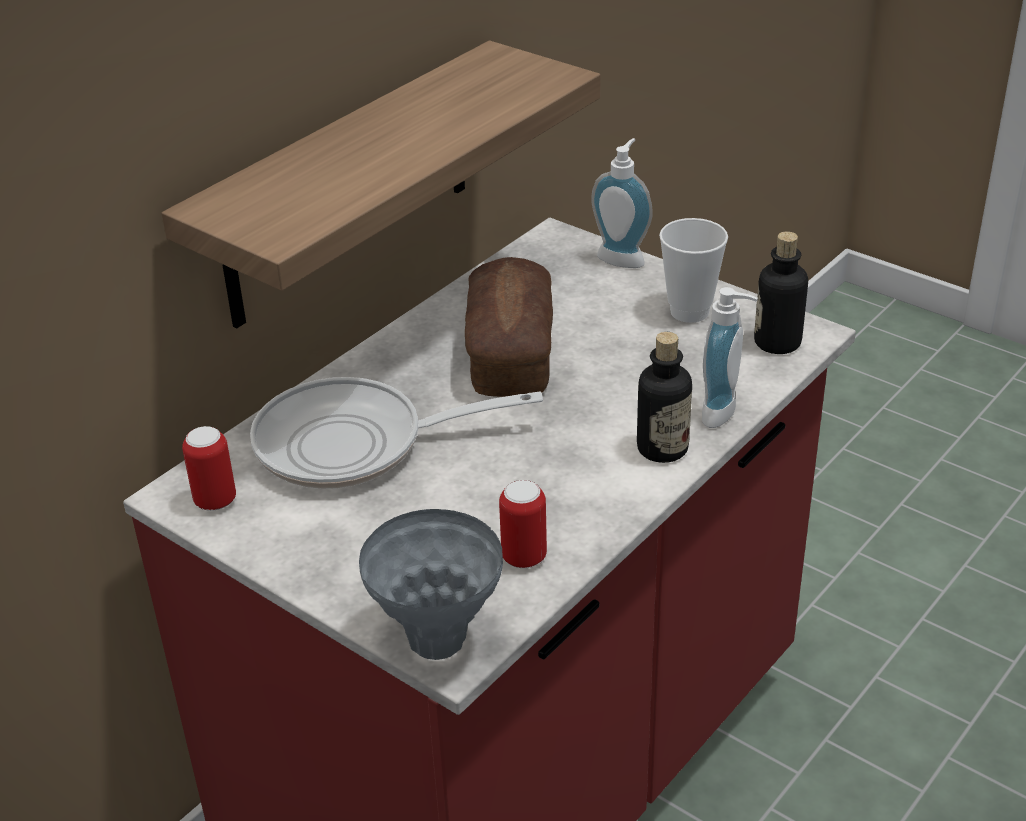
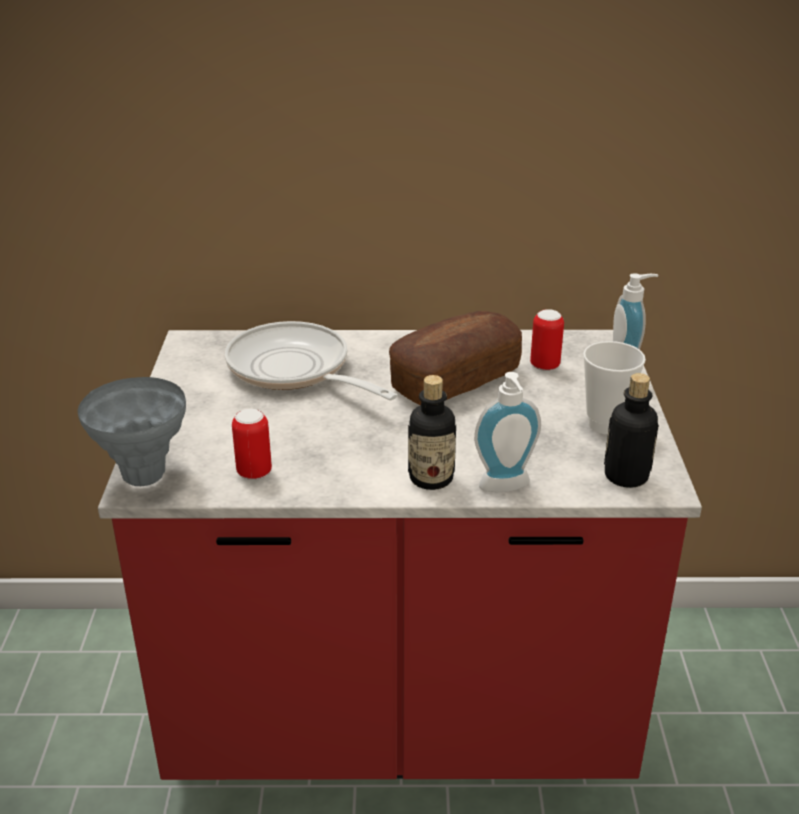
camera: 50 degrees right, 5 degrees down
shelf [162,41,601,329] -> none
can [182,426,236,511] -> can moved to [530,309,564,371]

